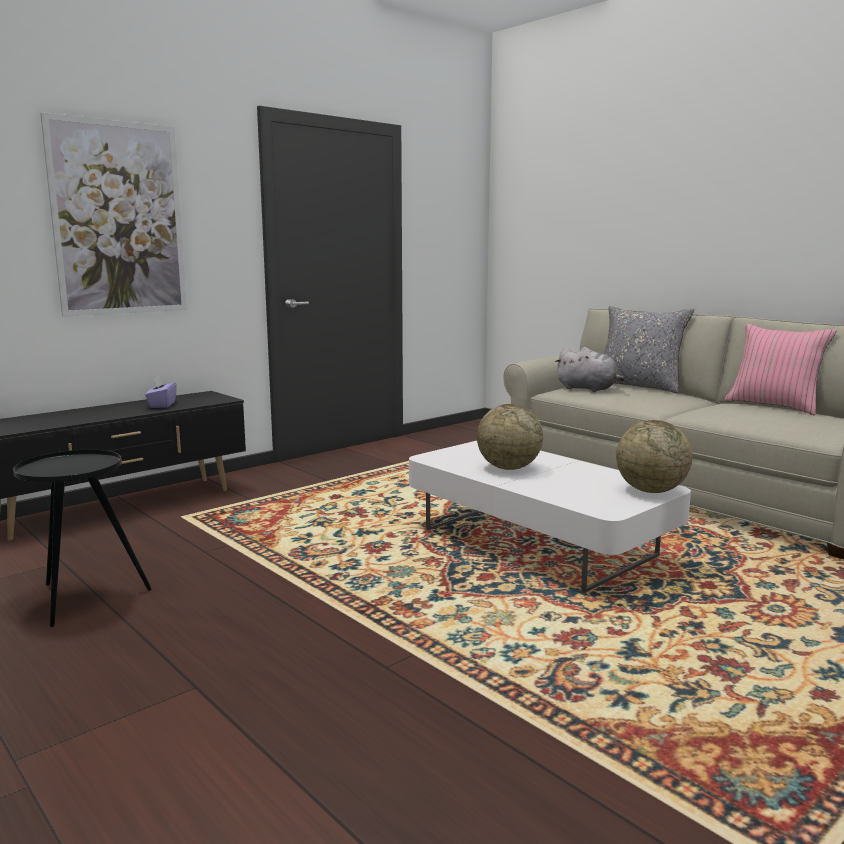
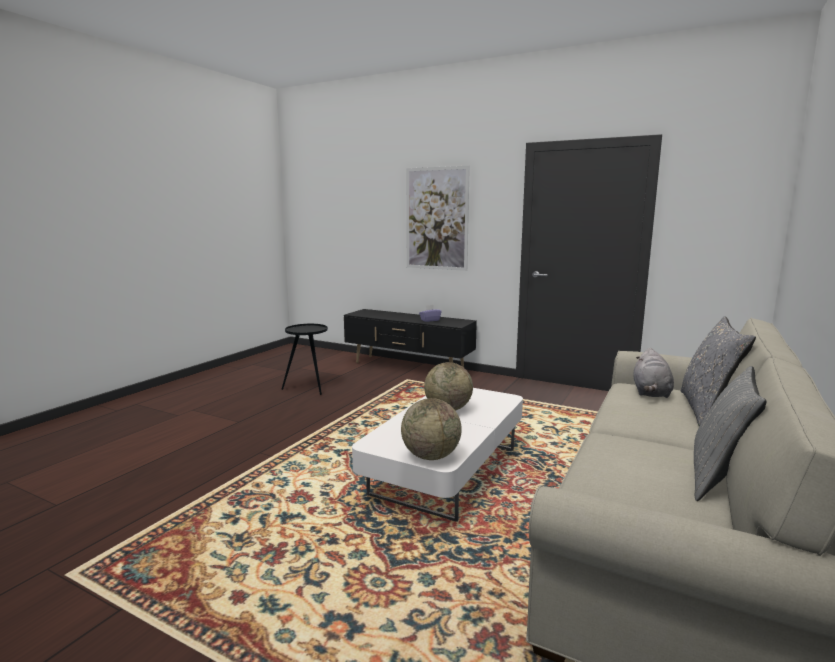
camera: 70 degrees right, 0 degrees up
pink pillow [725,324,837,415] -> grey pillow [694,366,767,501]

